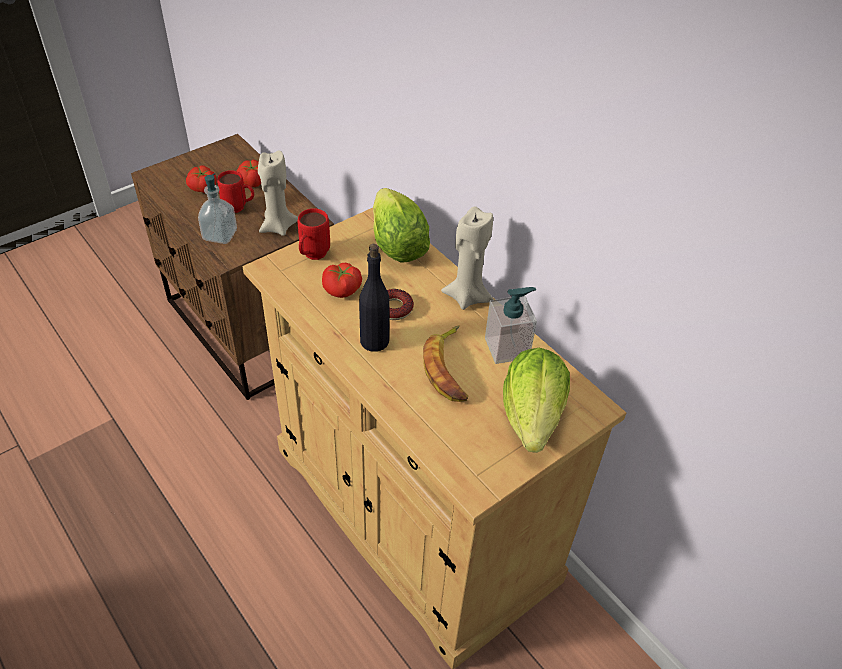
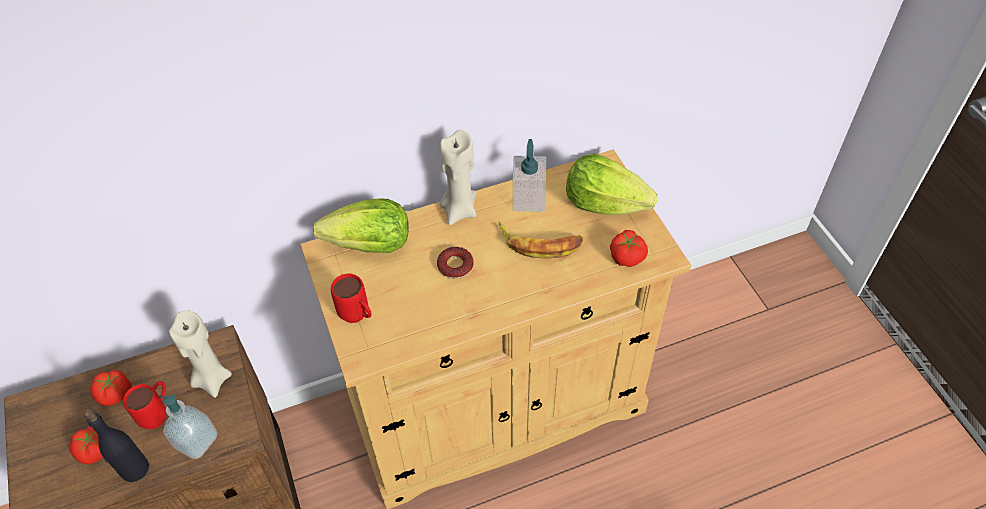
camera: 70 degrees left, 5 degrees up
tomato [322,262,362,298] -> tomato moved to [610,230,648,267]
black bottle [359,244,390,352] -> black bottle moved to [85,410,149,482]

